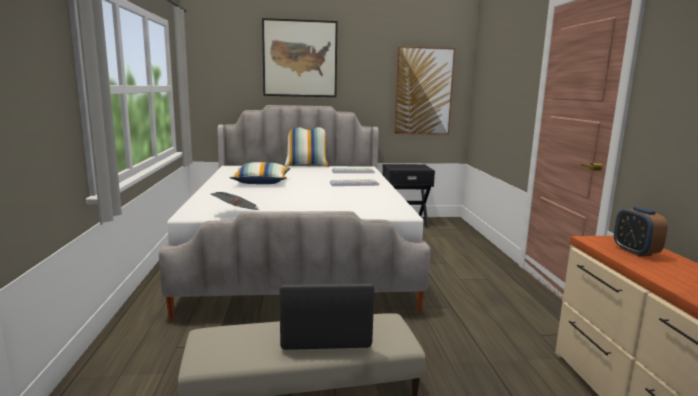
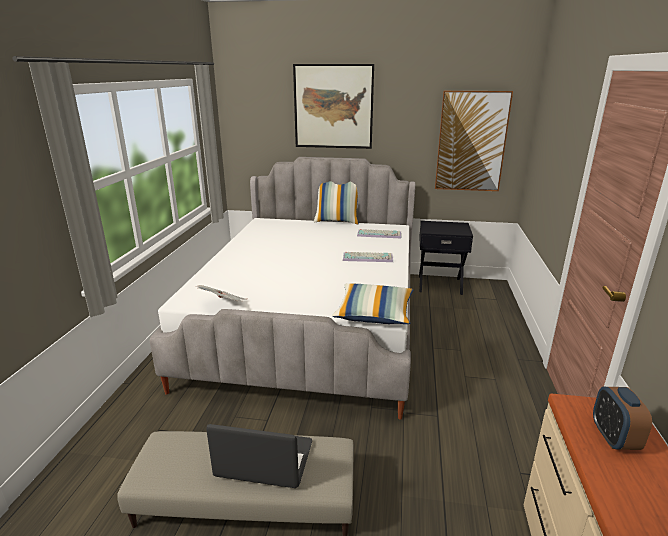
camera: 15 degrees right, 10 degrees up
pillow [229,162,290,184] -> pillow moved to [332,283,414,324]

